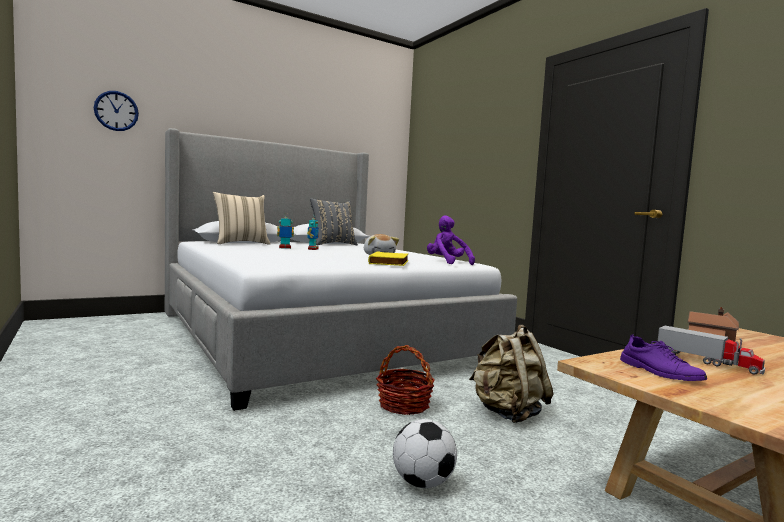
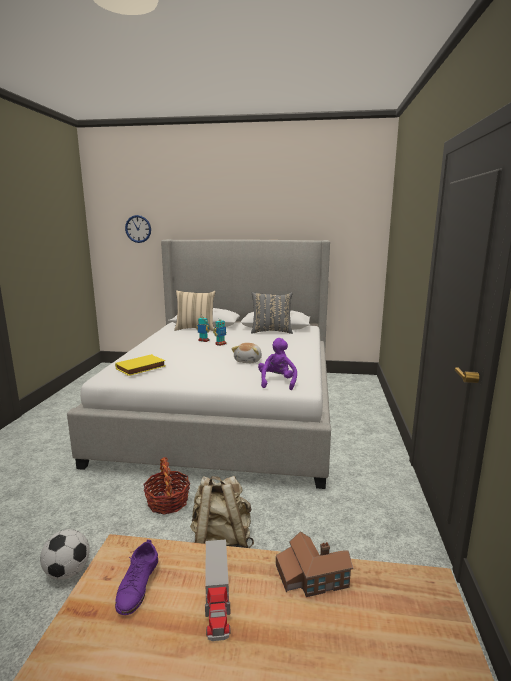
camera: 40 degrees right, 10 degrees up
yellow book [368,251,408,266] -> yellow book moved to [115,354,166,376]

